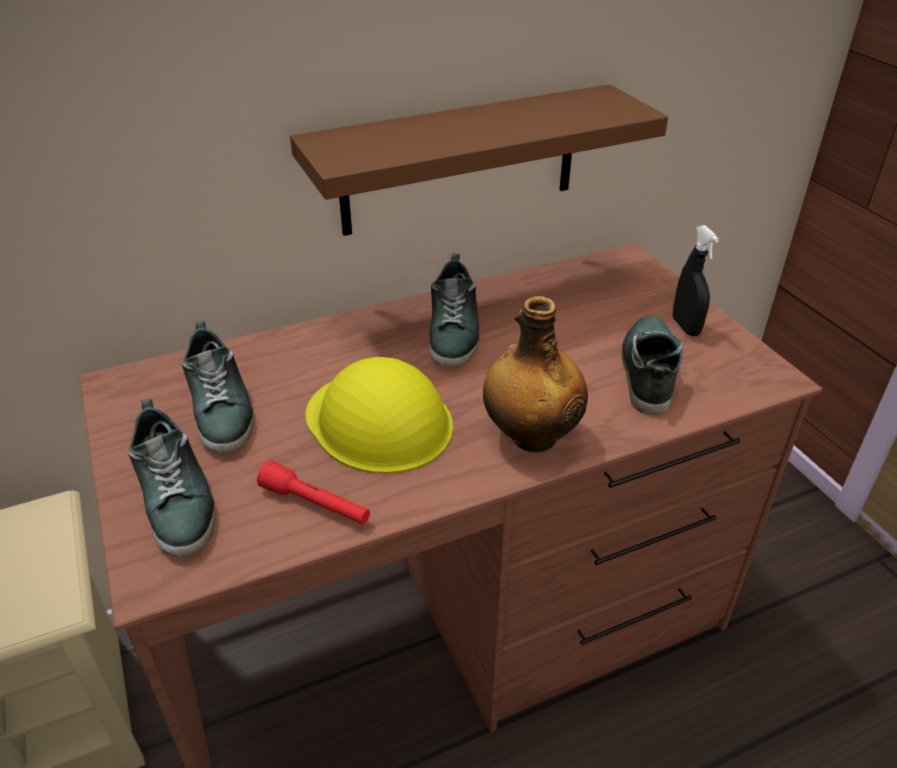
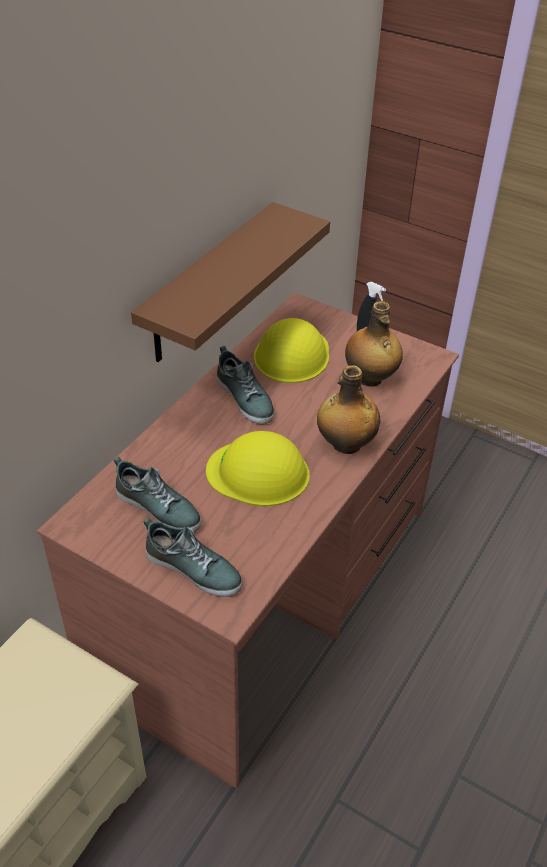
camera: 35 degrees left, 5 degrees up
red flashlight [257,460,370,524] -> none
shoe [622,316,683,415] -> bottle [345,301,403,387]
none -> yellow hard hat [254,318,329,383]

